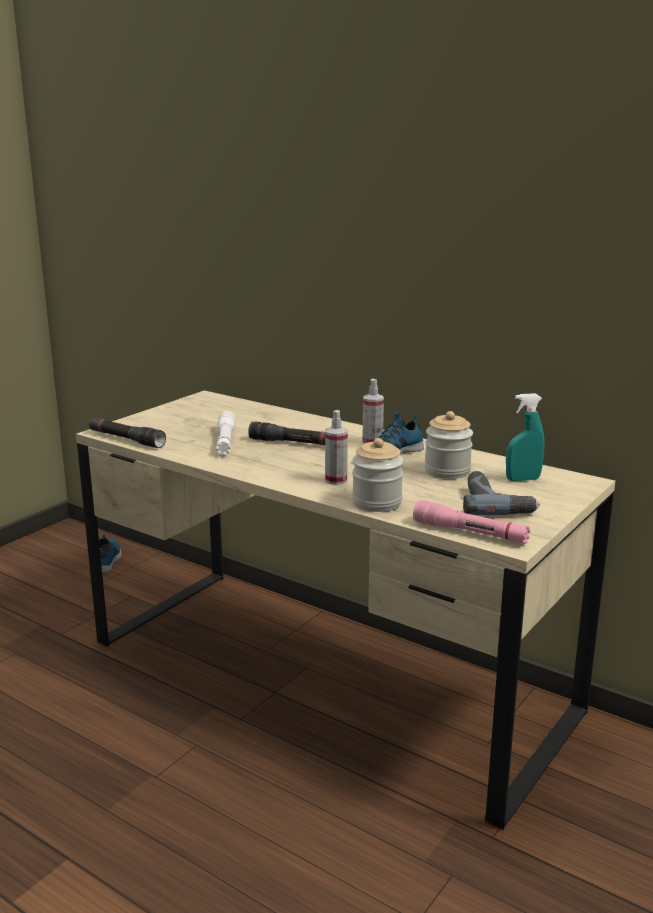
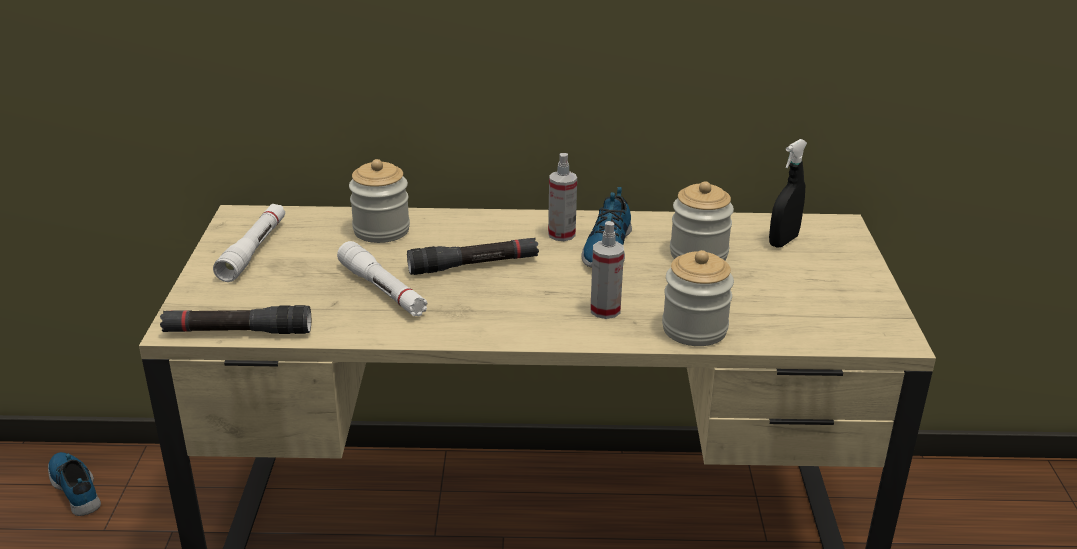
camera: 35 degrees left, 10 degrees up
pink flashlight [413,500,531,544] -> none
power drill [463,471,540,515] -> none
turquoise spray bottle [506,393,545,481] -> black spray bottle [769,139,807,248]
none -> white flashlight [213,204,285,282]
none -> jar [349,159,410,243]

